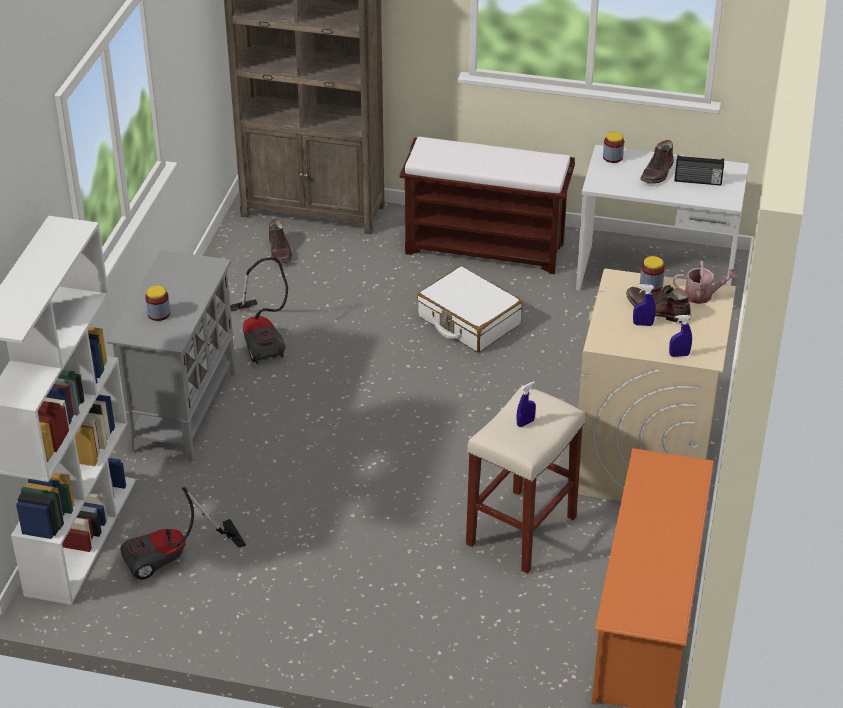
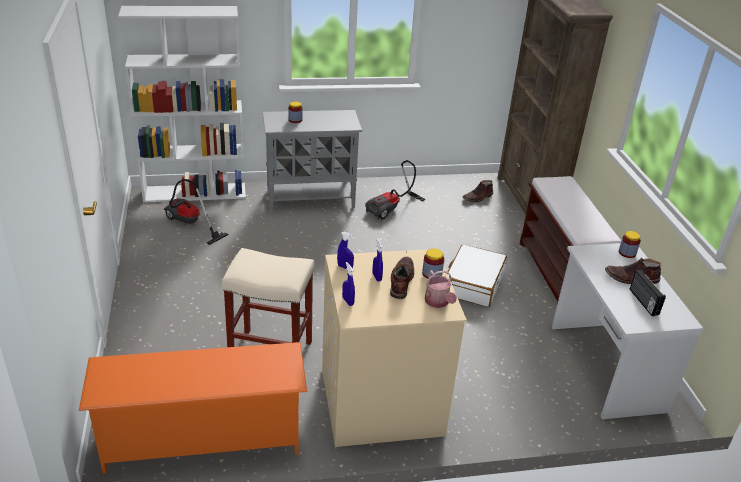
camera: 65 degrees right, 5 degrees down
blue spray bottle [517,381,536,427] -> blue spray bottle moved to [337,232,354,269]

